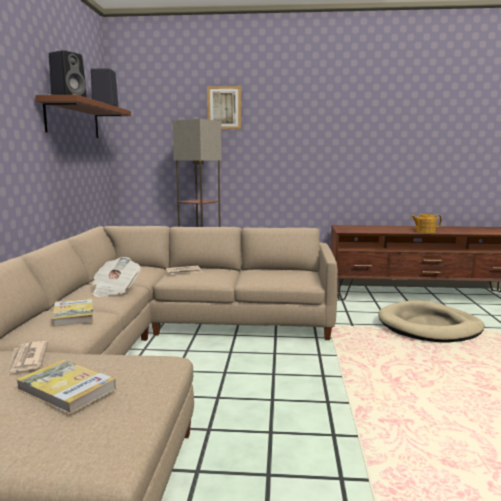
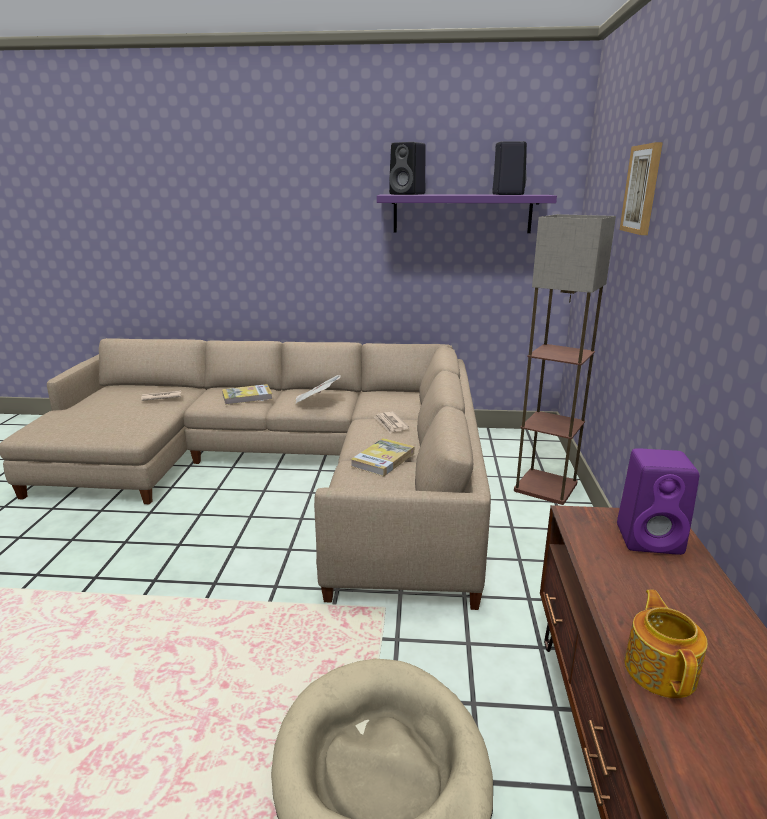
camera: 90 degrees right, 10 degrees up
book [16,359,116,414] -> book moved to [351,438,414,477]
brown shelf [35,95,131,138] -> purple shelf [377,194,557,233]
none -> purple speaker [617,448,699,555]

